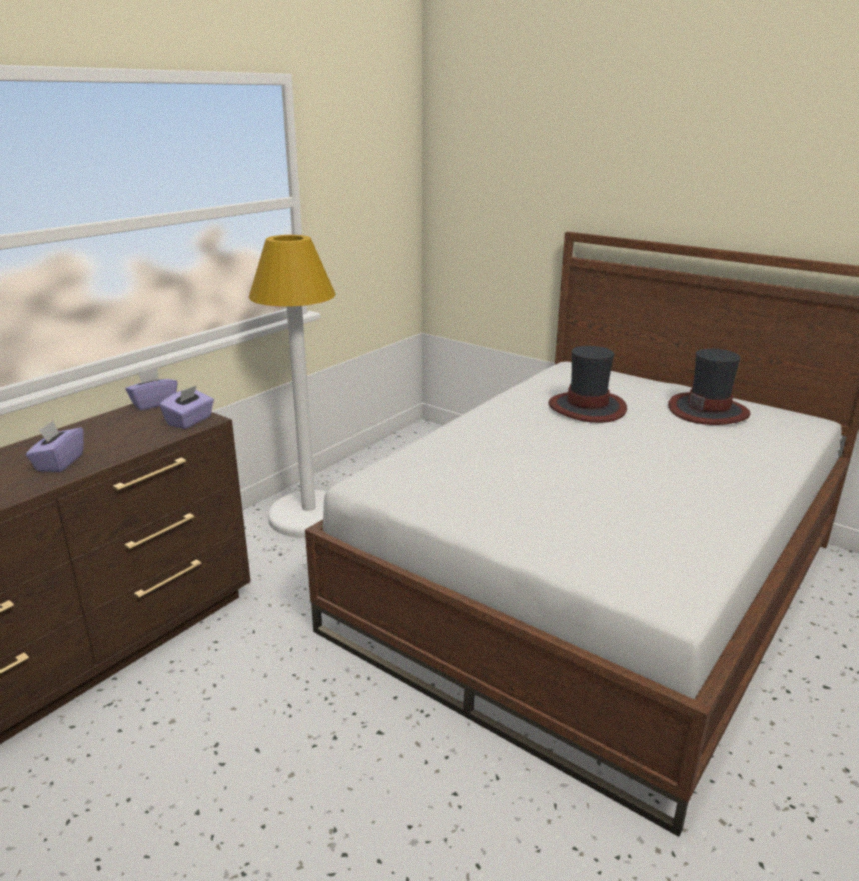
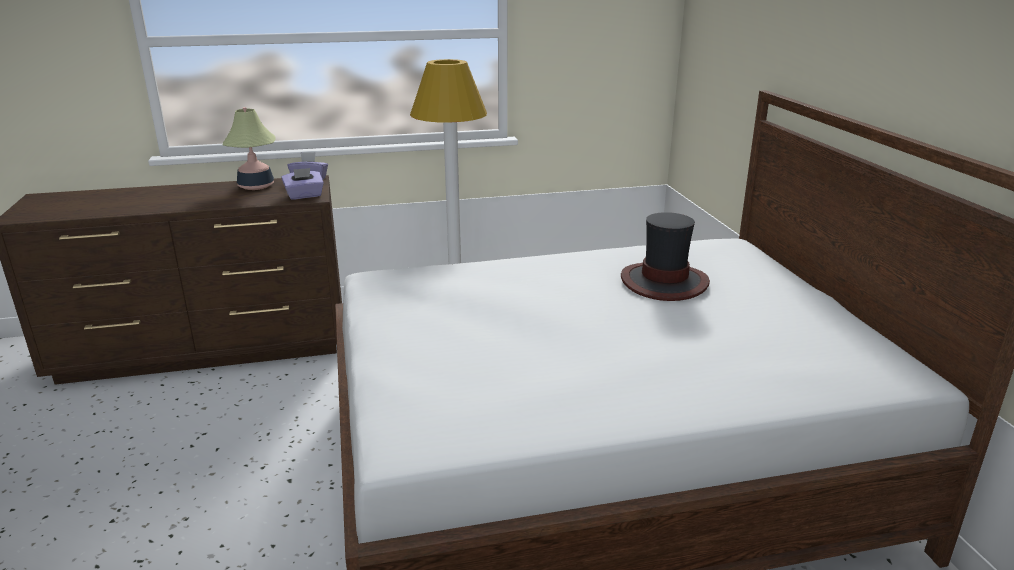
camera: 40 degrees right, 0 degrees up
purple tissue box [26,421,84,472] -> none
hat [668,349,751,425] -> none
none -> table lamp [223,107,275,190]

